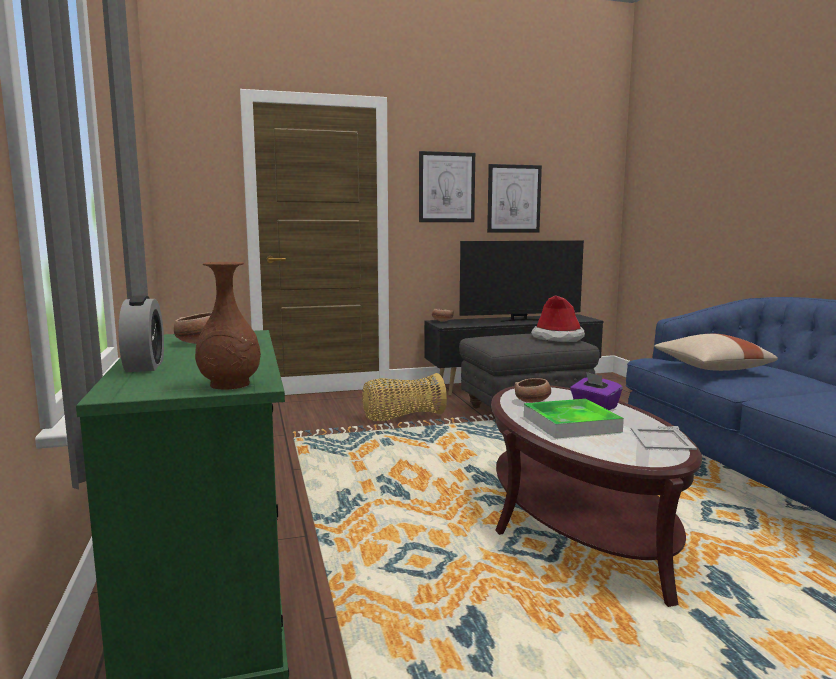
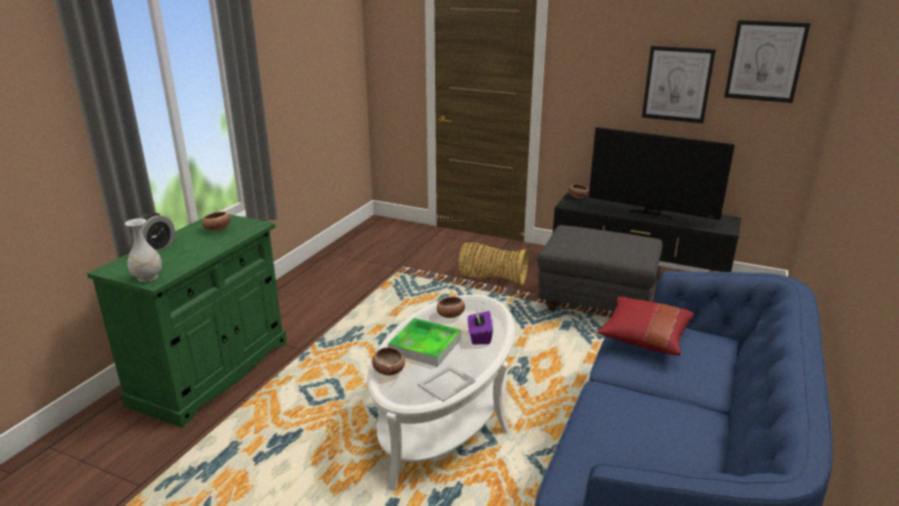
camera: 40 degrees right, 15 degrees up
brown vase [195,262,261,390] -> white vase [125,218,162,282]
picture [419,151,475,222] -> picture moved to [724,20,810,103]
brown coffee table [491,385,702,607] -> white coffee table [367,295,515,491]
hat [531,295,585,342] -> none
beige pillow [654,334,778,371] -> red pillow [597,297,694,356]
none -> bowl [372,347,405,376]

